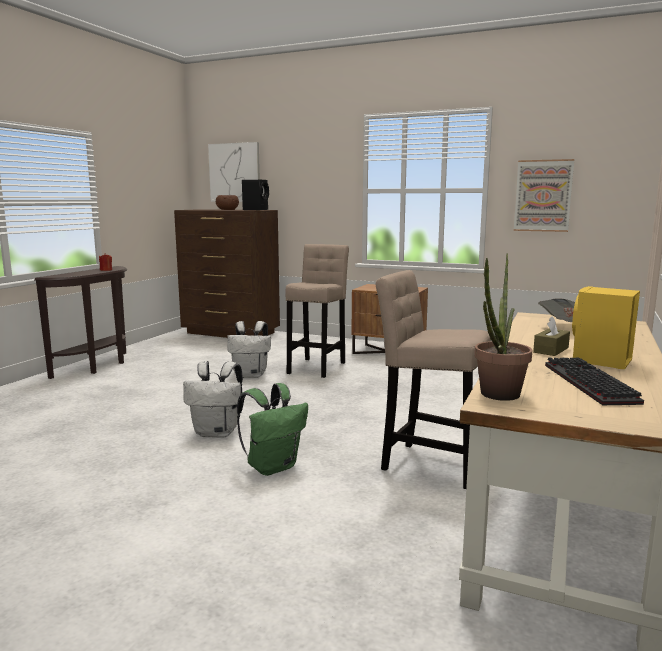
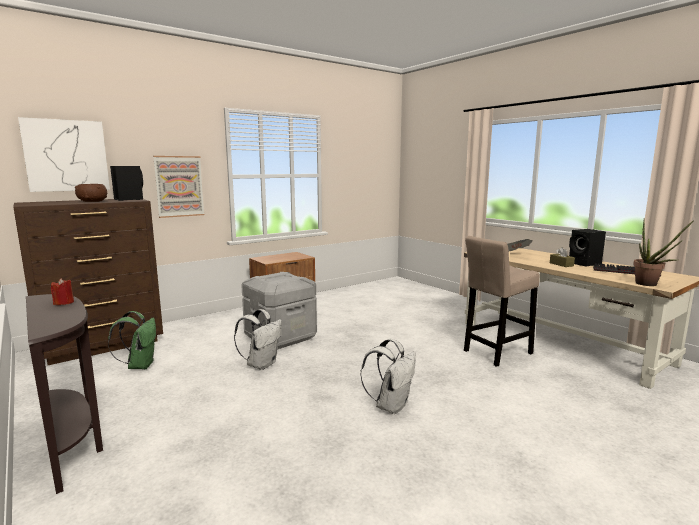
camera: 60 degrees left, 0 degrees up
green backpack [237,383,308,476] -> green backpack moved to [108,311,156,369]
beige stool [285,244,349,378] -> grey storage box [241,272,317,349]
picture [514,159,574,232] -> picture moved to [153,156,205,218]
yellow speaker [572,286,640,369] -> black speaker [569,229,606,266]

